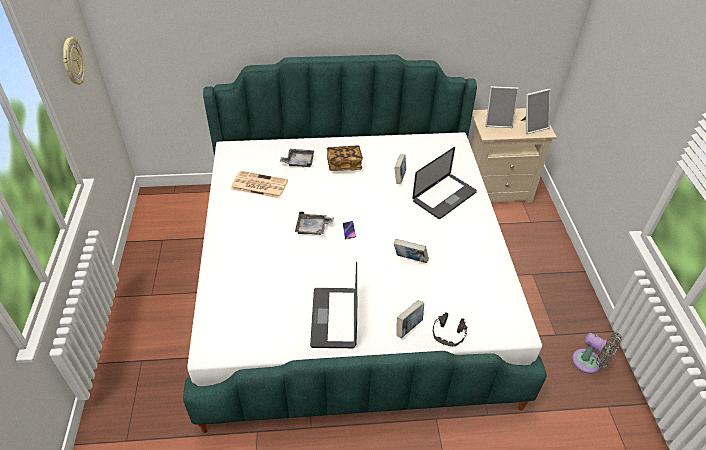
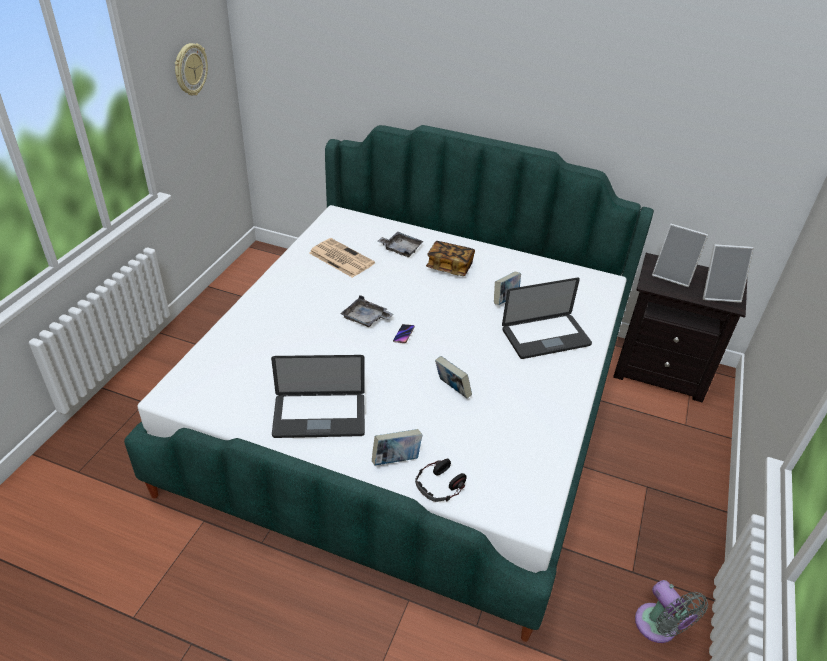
camera: 25 degrees right, 5 degrees down
laptop [310,262,357,348] -> laptop turned 120 degrees counterclockwise [271,355,365,438]
beige nightstand [471,108,557,203] -> black nightstand [613,253,747,403]

